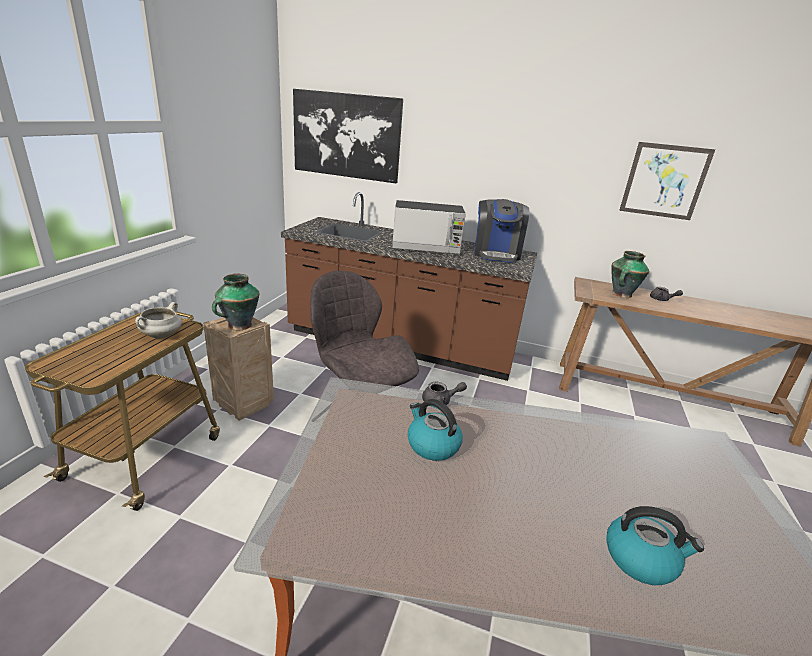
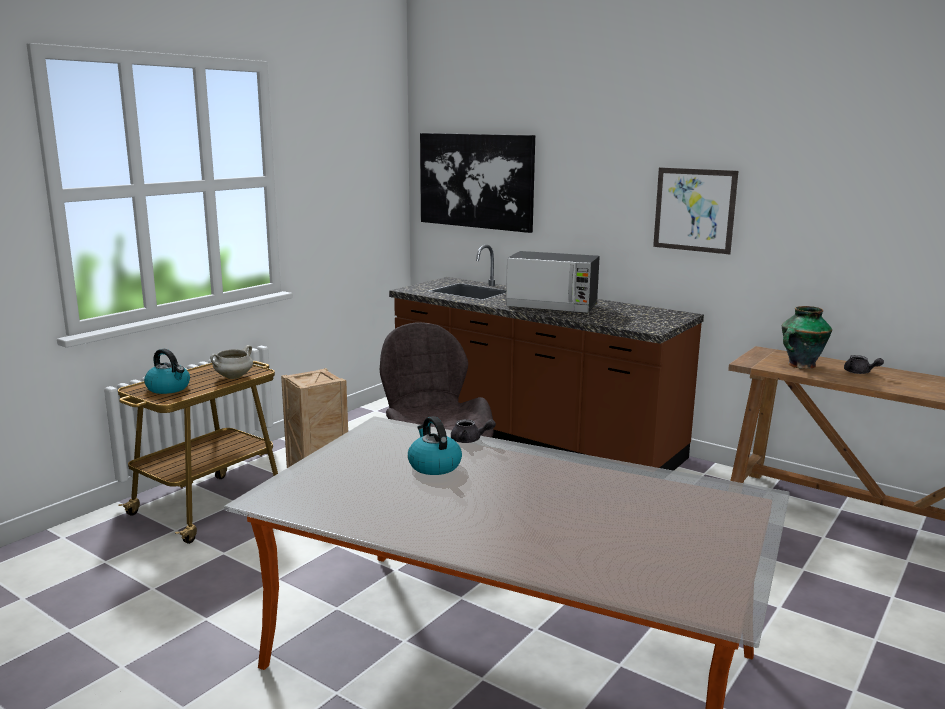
camera: 20 degrees right, 10 degrees down
vase [212,274,259,330] -> none
coffee machine [474,199,529,263] -> none
kettle [607,506,704,585] -> kettle moved to [144,349,190,394]
picture [619,142,715,220] -> picture moved to [653,168,738,254]

